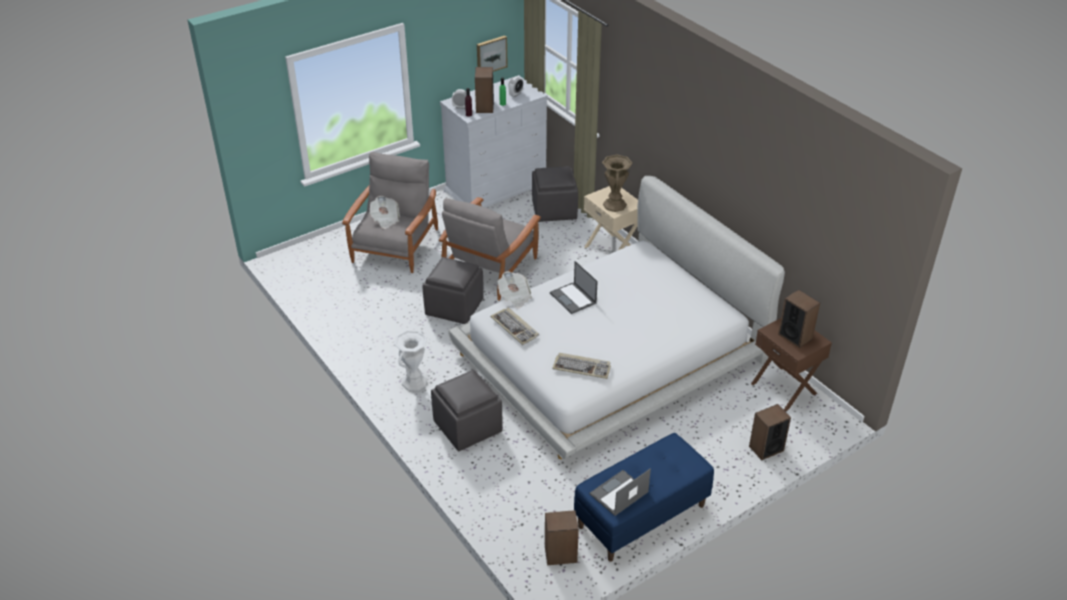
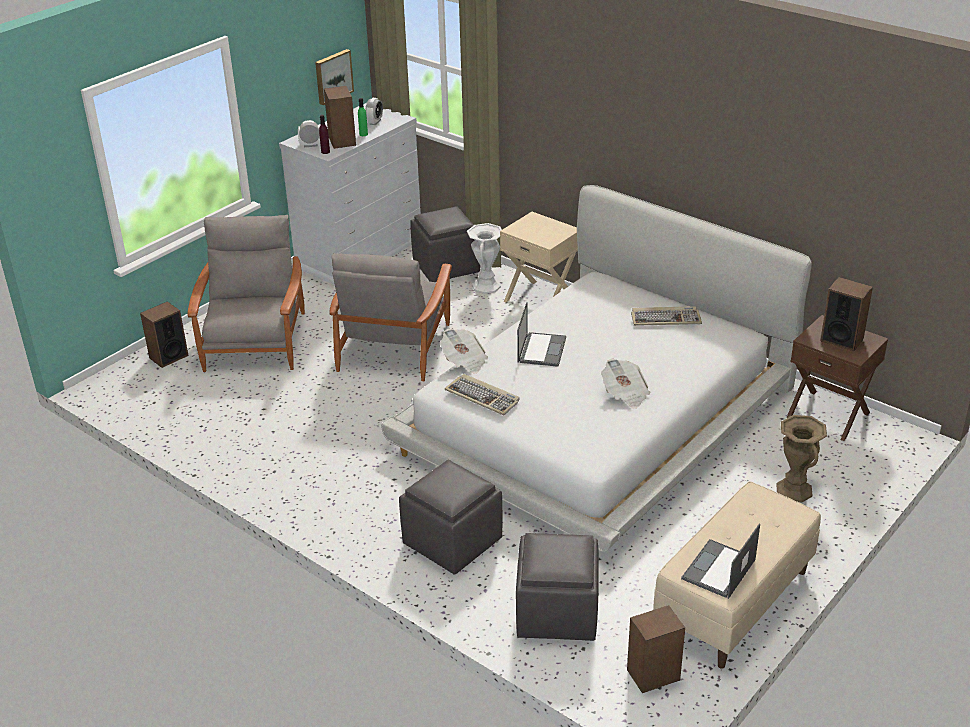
camera: 15 degrees left, 5 degrees down
newspaper [370,196,400,229] -> newspaper moved to [601,358,651,409]
white vase [394,330,427,391] -> white vase moved to [467,223,502,294]
grey ottoman [423,257,484,324] -> grey ottoman moved to [516,533,599,641]
laptop [550,261,598,314] -> laptop turned 120 degrees counterclockwise [517,302,566,367]
keyboard [552,353,611,379] -> keyboard moved to [631,306,702,326]
blue bench [574,433,714,562] -> beige bench [653,481,821,668]
brown vase [602,155,633,212] -> brown vase moved to [777,415,827,502]
speaker [749,404,791,460] -> speaker moved to [140,301,189,368]

